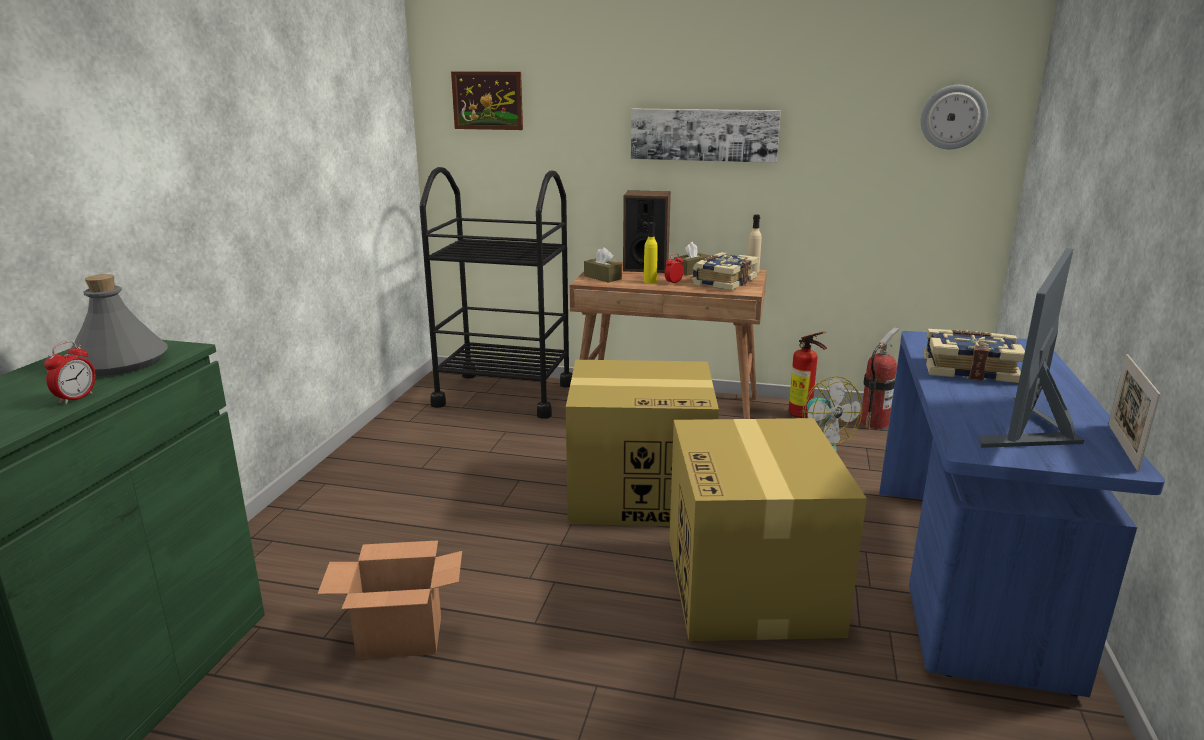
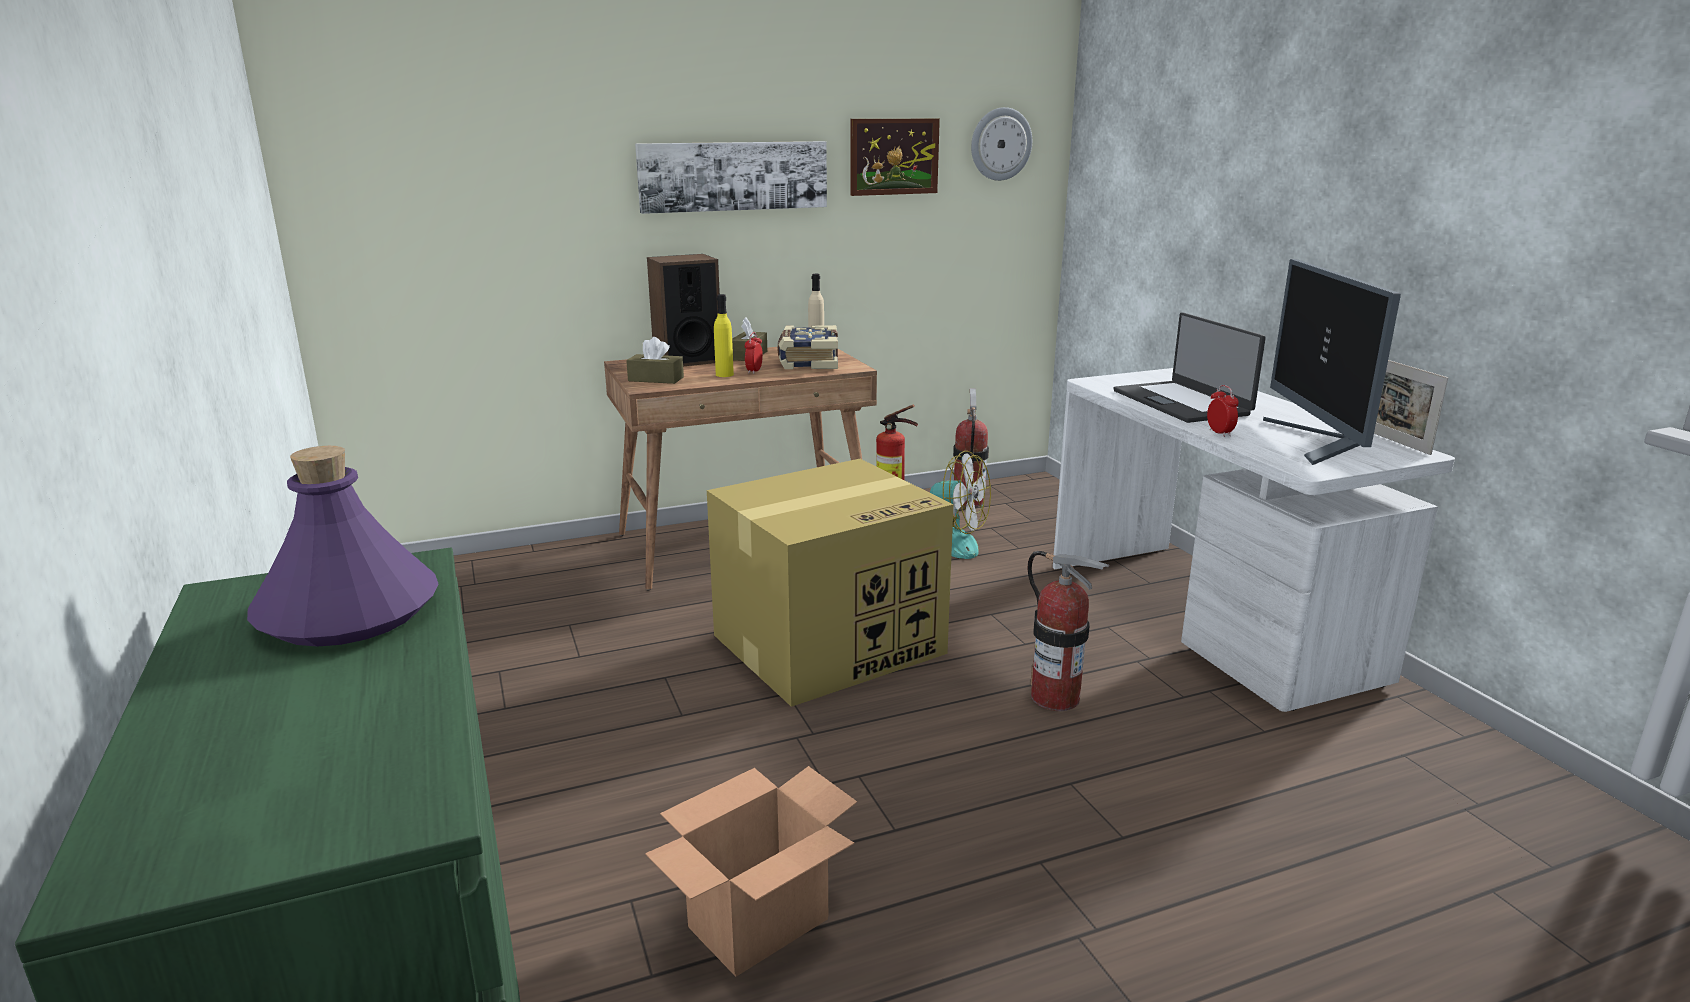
camera: 35 degrees left, 0 degrees up
alarm clock [44,341,96,404] -> alarm clock moved to [1207,385,1239,437]
grey bottle [67,274,168,376] -> purple bottle [247,446,439,647]
black cart [420,167,573,419] -> none
picture [451,71,523,130] -> picture moved to [850,119,940,196]
cardboard box [669,418,867,641] -> fire extinguisher [1027,551,1110,711]
blue desk [879,331,1165,697] -> white desk [1053,368,1455,712]
book [924,329,1025,383] -> laptop [1114,312,1266,423]

